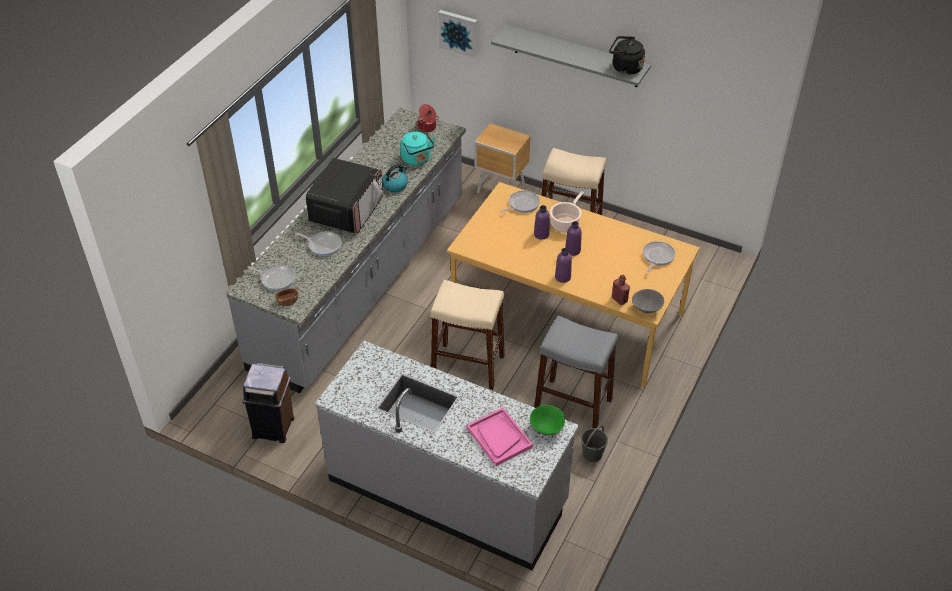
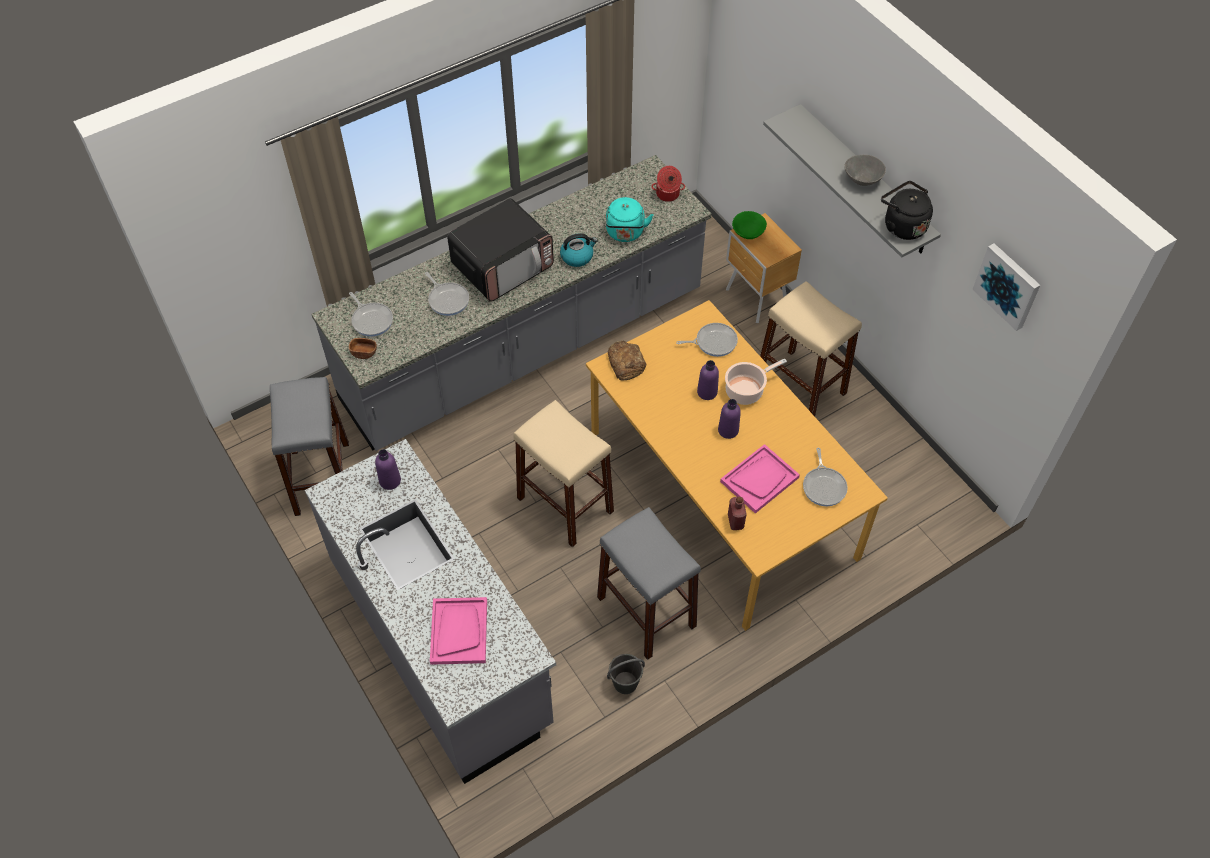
camera: 30 degrees right, 10 degrees up
brown trash can [242,363,295,443] -> grey stool [270,377,349,516]
picture [438,10,477,58] -> picture moved to [972,243,1040,331]
green bowl [530,405,565,435] -> green bowl moved to [732,211,767,239]
purple bottle [555,248,572,283] -> purple bottle moved to [375,449,401,490]
grey bowl [632,289,664,313] -> grey bowl moved to [844,155,886,186]
frying pan [643,241,676,273] -> frying pan turned 120 degrees clockwise [803,448,848,506]
none -> bread [608,341,646,381]
none -> pink tray [720,444,800,514]

